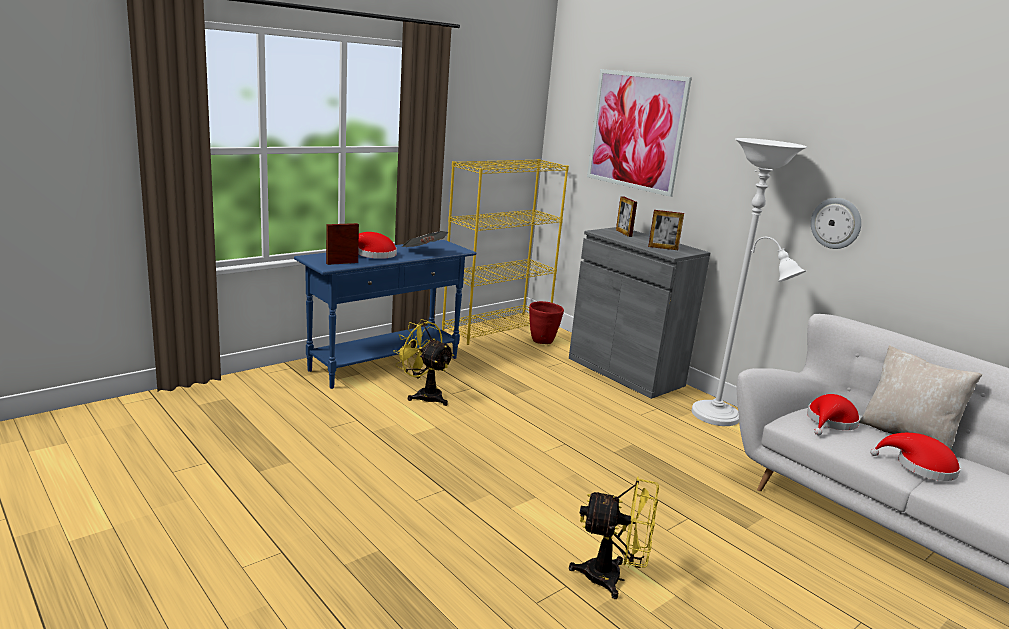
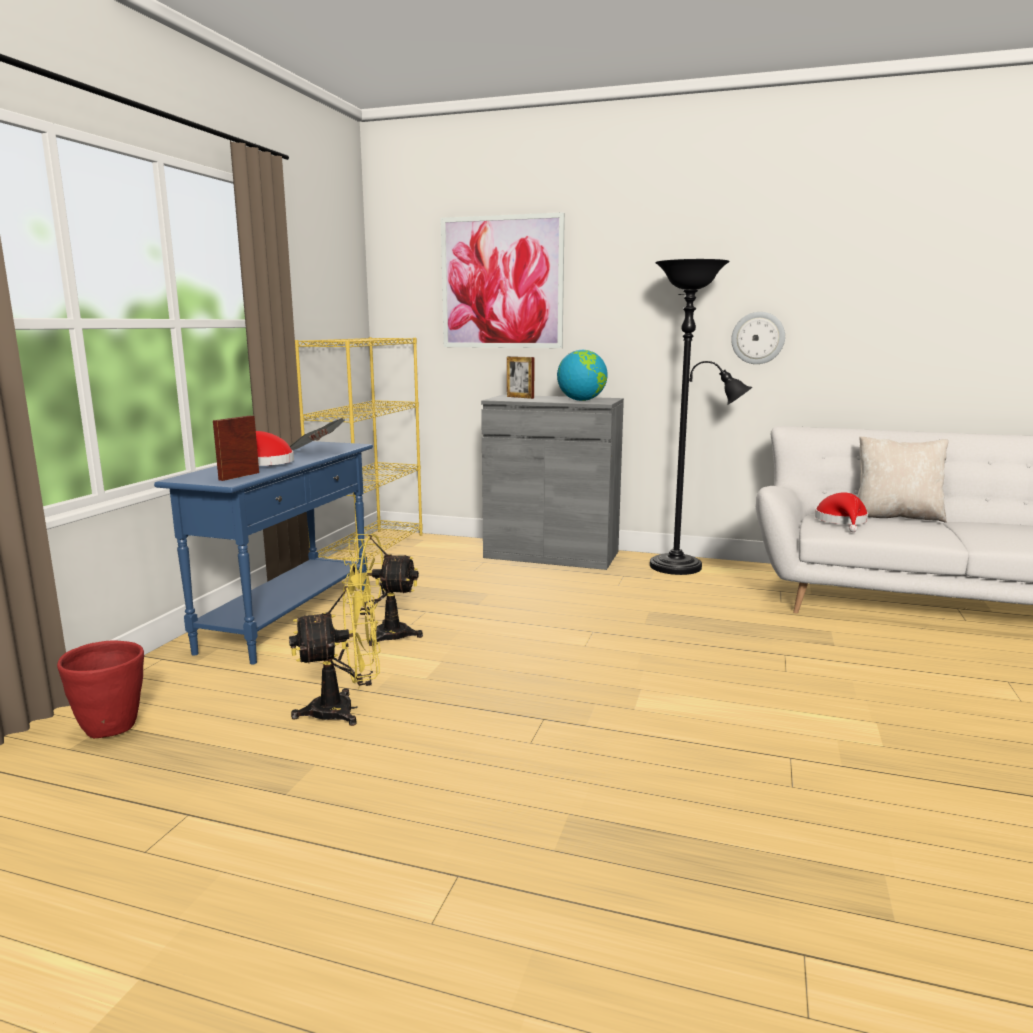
camera: 30 degrees left, 5 degrees down
red planter [529,301,564,344] -> red planter moved to [57,641,144,738]
yellow fan [569,477,659,599] -> yellow fan moved to [289,584,381,726]
picture frame [648,210,684,250] -> globe [557,350,608,401]
white floor lamp [692,138,807,426] -> black floor lamp [650,259,752,575]
red hat [870,433,961,481] -> none

